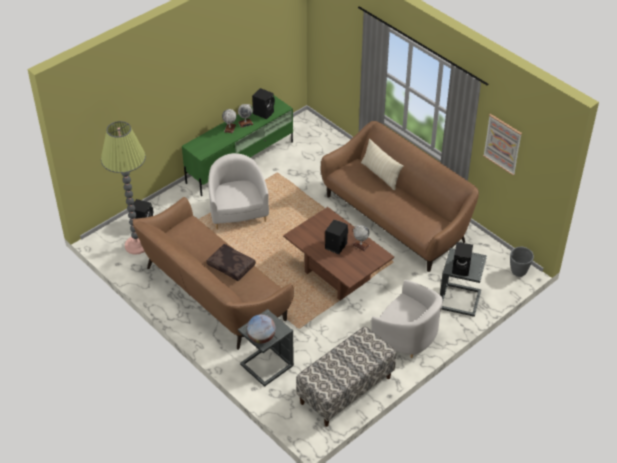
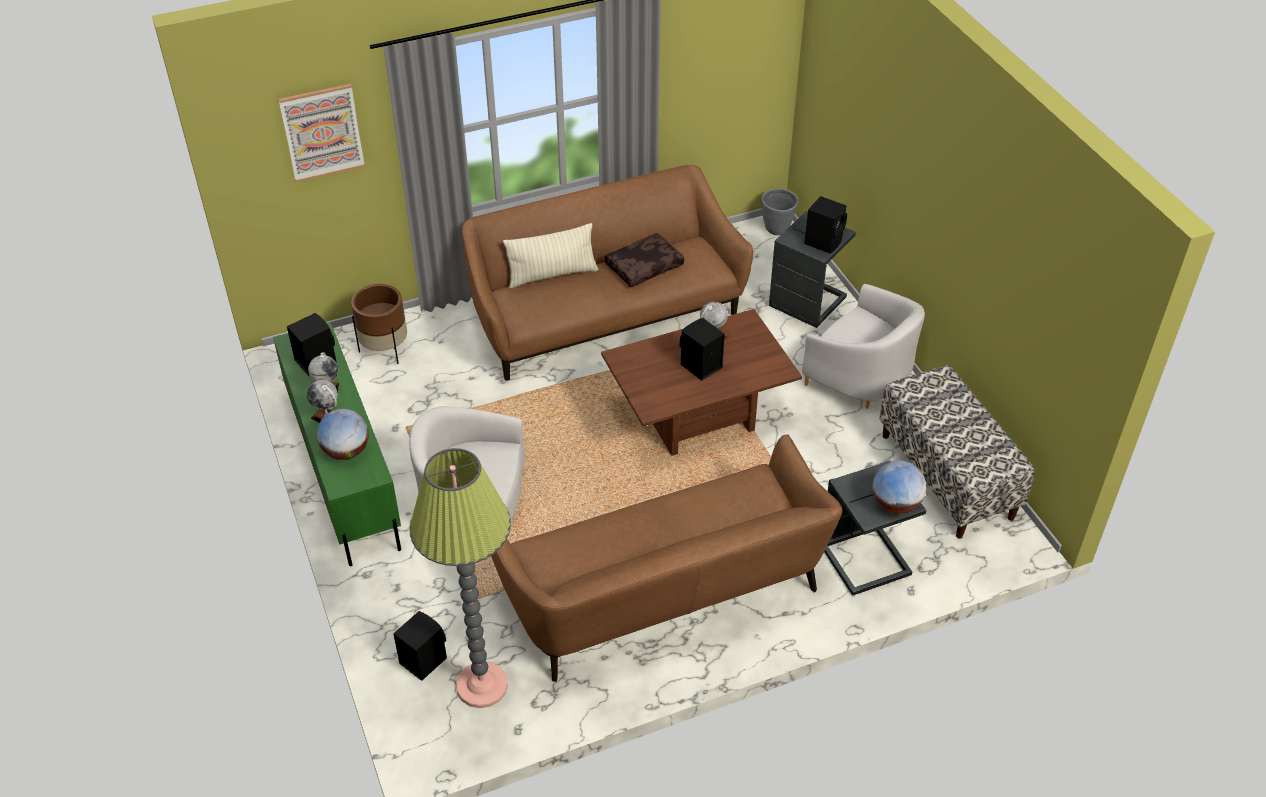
camera: 70 degrees left, 0 degrees up
brown pillow [206,244,256,281] -> brown pillow moved to [605,233,684,287]
white armchair [371,280,443,358] -> white armchair turned 75 degrees clockwise [802,284,925,409]
picture [483,114,522,175] -> picture moved to [279,84,365,182]
none -> globe [317,409,369,460]
none -> brown planter [351,284,407,364]

